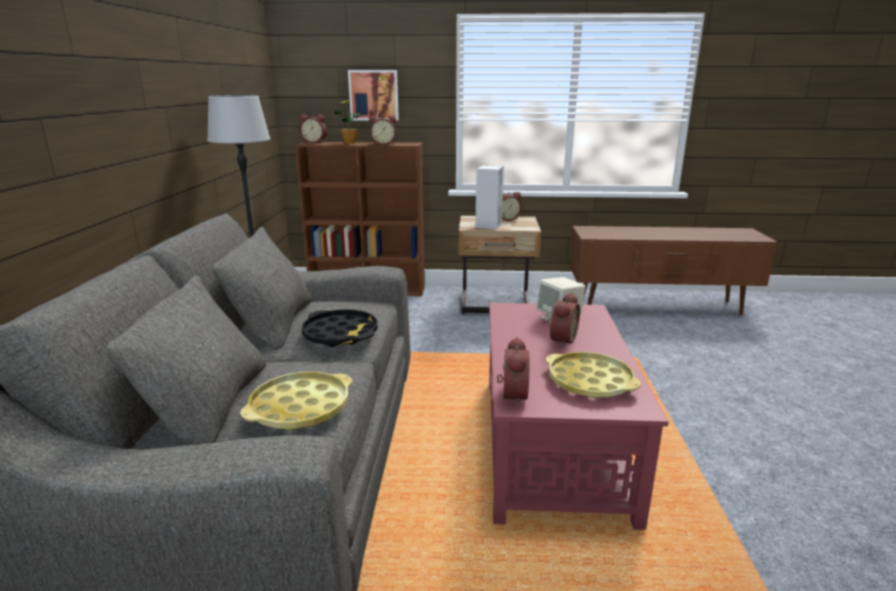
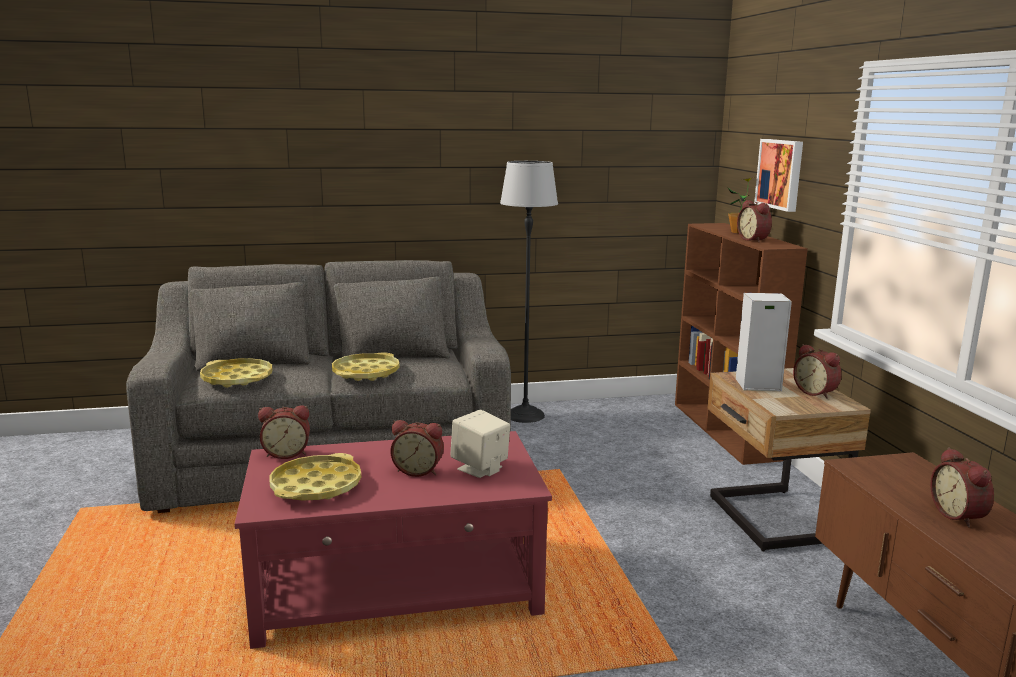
camera: 75 degrees right, 5 degrees down
alarm clock [299,114,327,143] -> alarm clock moved to [931,447,994,527]
black tray [301,309,378,347] -> yellow tray [332,352,400,381]

